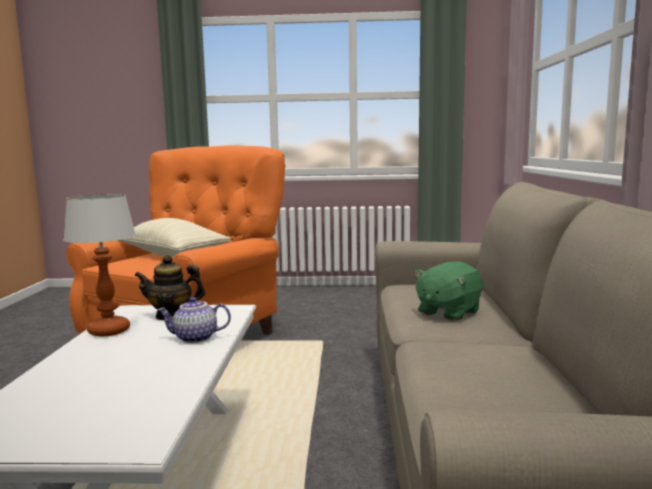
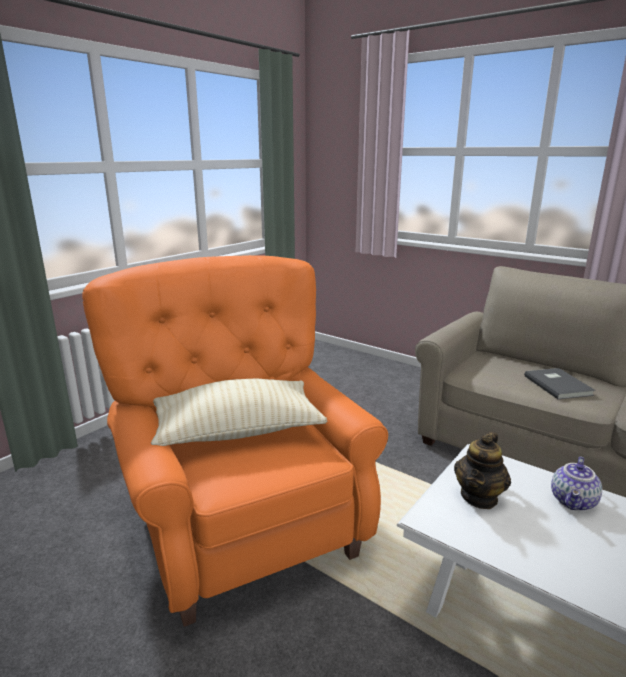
camera: 55 degrees left, 10 degrees up
table lamp [63,194,136,336] -> none
green plush toy [414,261,483,321] -> grey book [524,368,595,399]

